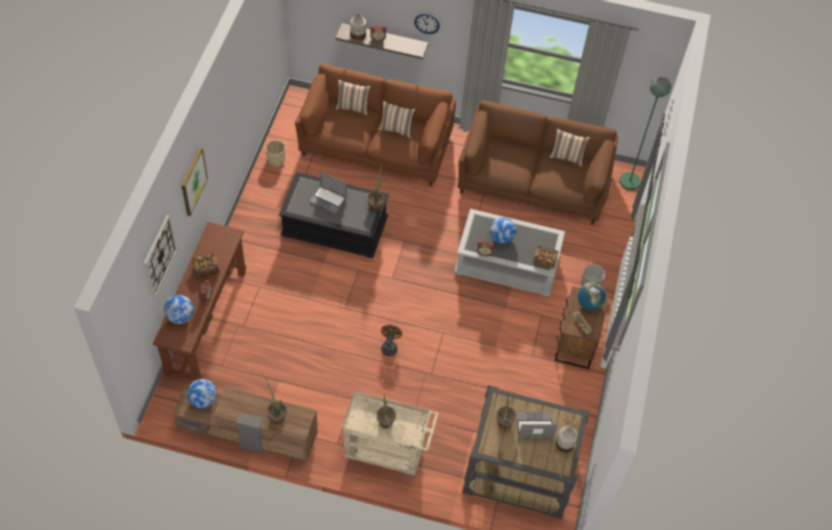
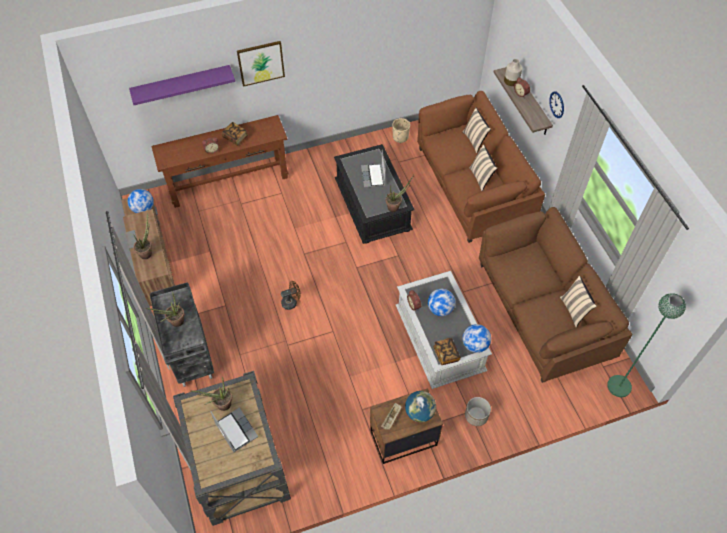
camera: 60 degrees right, 0 degrees up
wall clock [144,215,177,297] -> purple shelf [129,65,235,105]
globe [164,295,194,324] -> globe moved to [463,324,491,353]
beige cart [342,392,438,476] -> black cart [150,283,214,387]
beige vase [555,426,578,453] -> none

